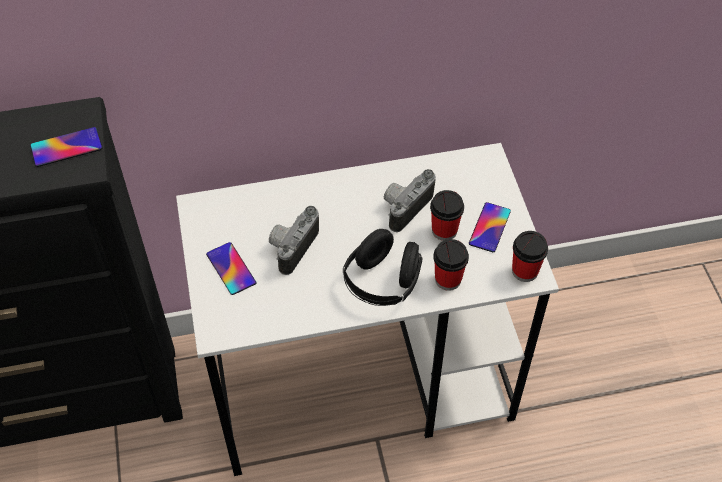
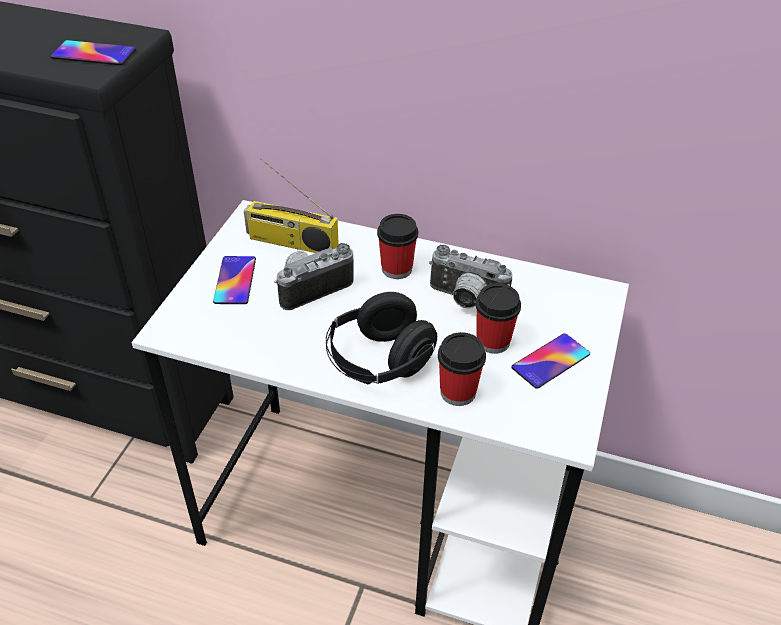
camera: 30 degrees right, 10 degrees down
camera [384,169,436,232] -> camera turned 135 degrees counterclockwise [429,245,512,309]
cup [512,231,548,282] -> cup moved to [377,214,418,279]
none -> radio [244,158,339,253]

